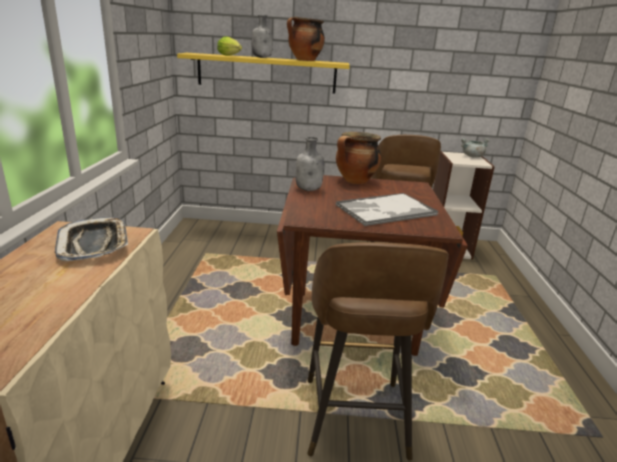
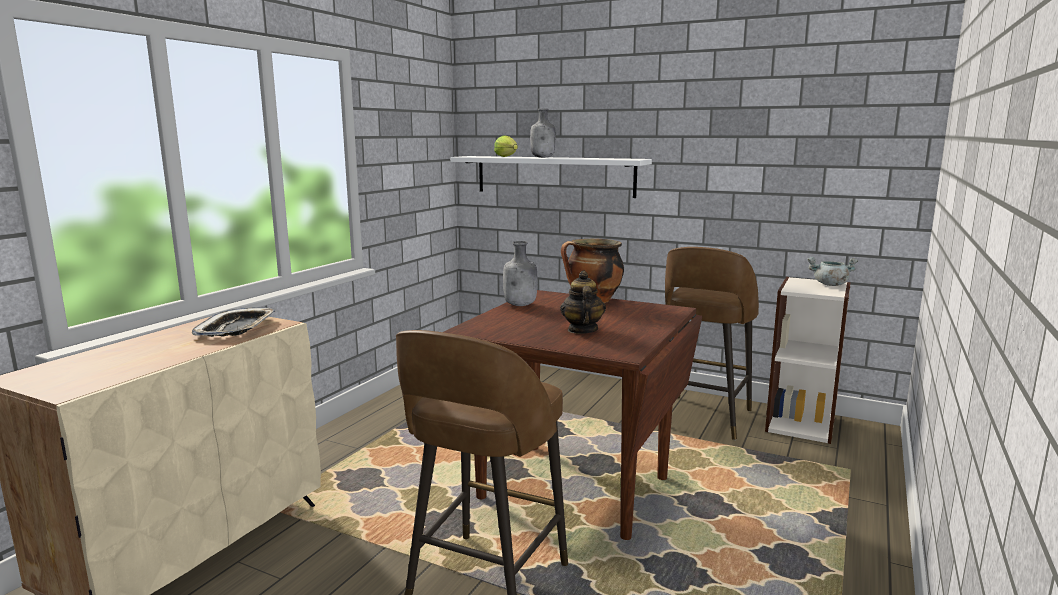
camera: 25 degrees right, 10 degrees down
yellow shelf [177,53,350,94] -> white shelf [450,156,652,198]
cooking pot [287,17,325,61] -> none
tray [336,193,438,226] -> teapot [560,271,606,334]

